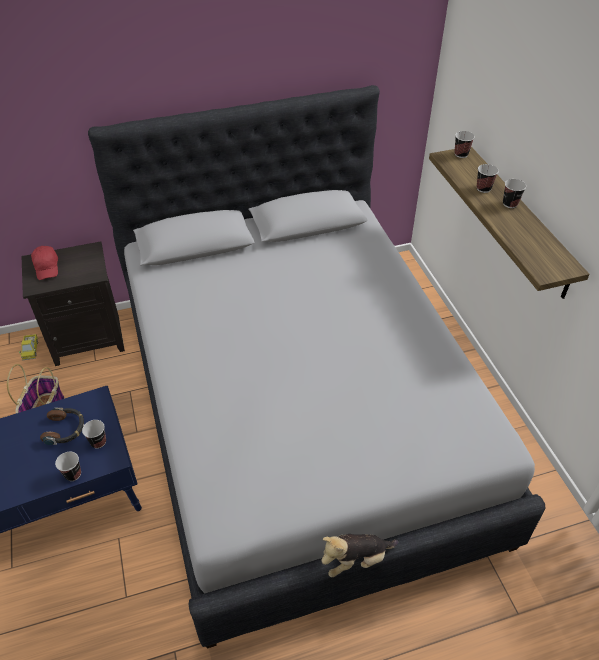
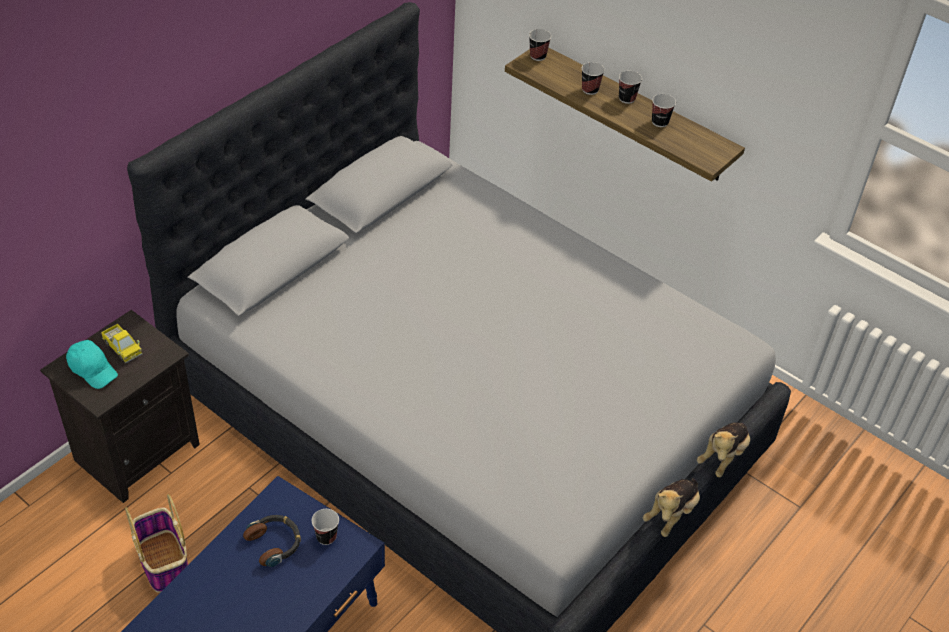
camera: 35 degrees left, 0 degrees up
toy truck [19,334,38,360] -> toy truck moved to [101,324,143,364]
red cap [31,246,58,280] -> turquoise cap [66,340,118,389]
cup [55,452,81,481] -> cup moved to [652,94,676,127]
none -> plush toy [697,422,750,477]

